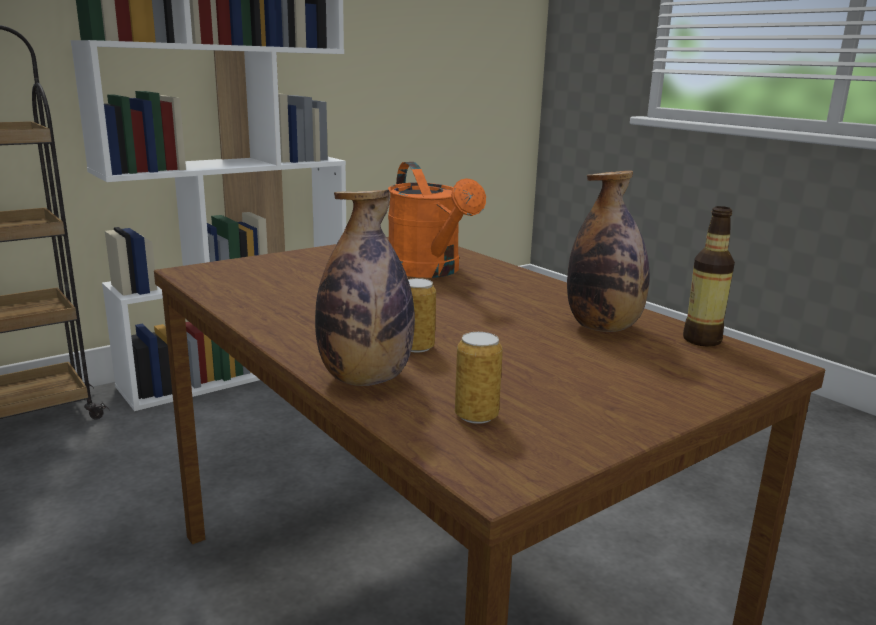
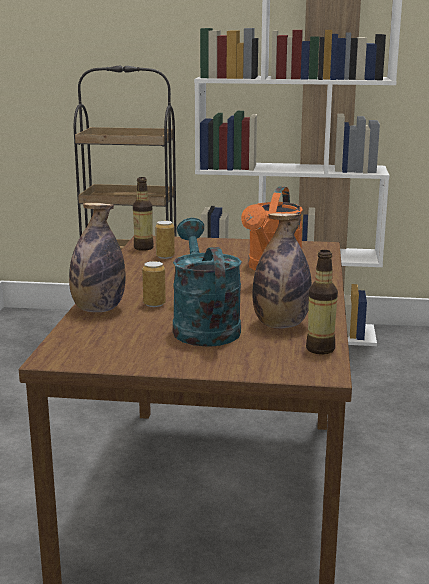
camera: 45 degrees right, 0 degrees up
can [455,332,503,424] -> can moved to [155,221,175,259]
none -> bottle [133,177,154,251]
none -> turquoise watering can [173,218,242,347]

